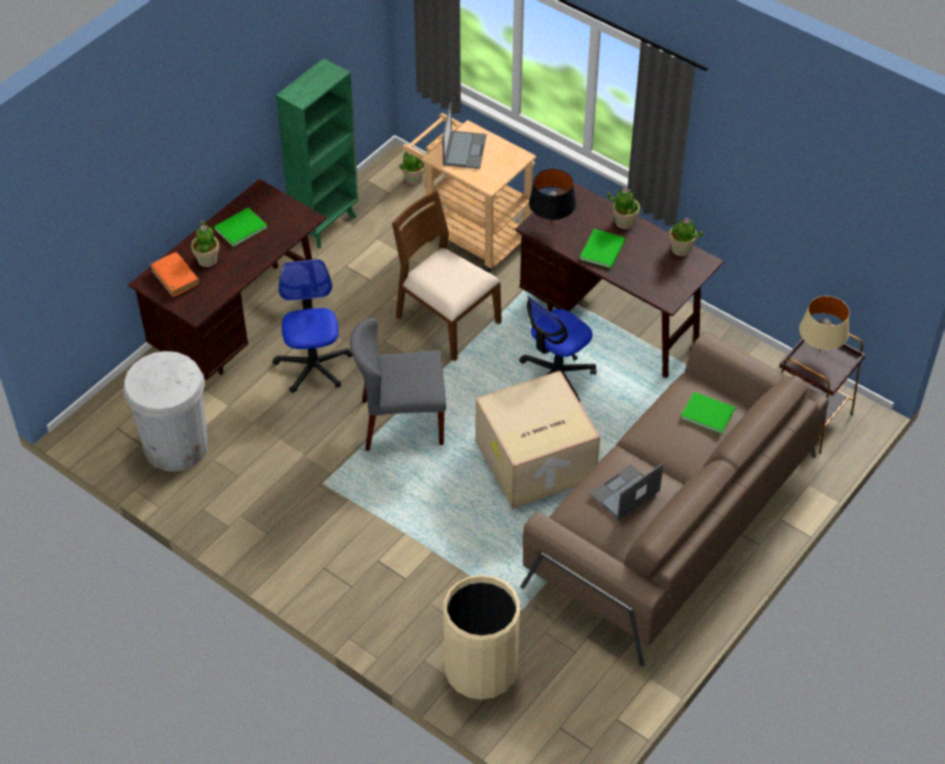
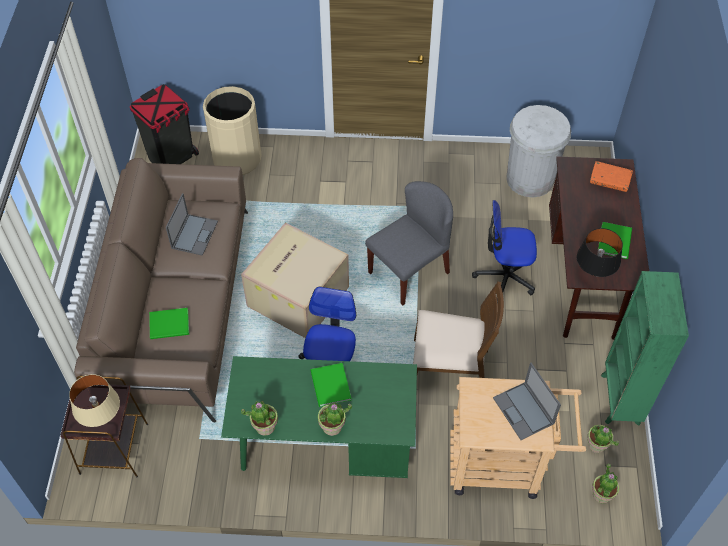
camera: 145 degrees right, 5 degrees up
potted plant [191,220,219,267] -> potted plant moved to [587,425,619,453]
office chair [273,259,352,393] -> office chair turned 135 degrees clockwise [472,200,537,303]
brown desk [515,182,724,378] -> green desk [221,356,417,478]
black table lamp [529,169,576,226] -> black table lamp moved to [577,228,623,277]
none -> black trash can [130,84,199,164]

